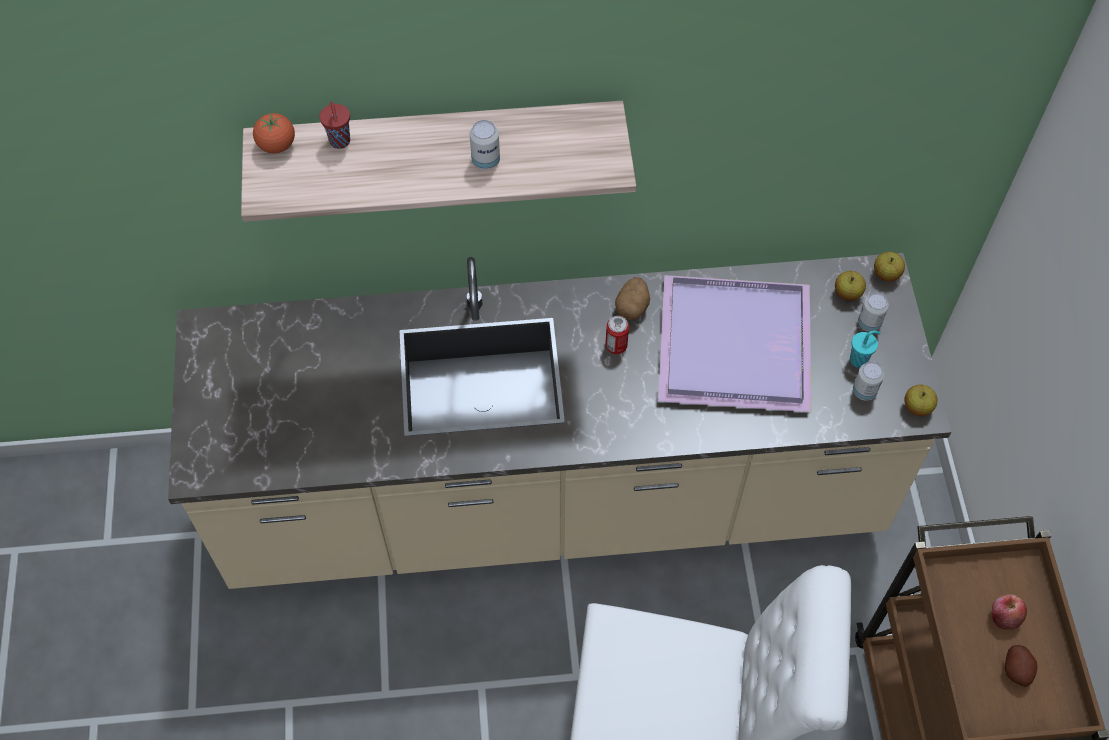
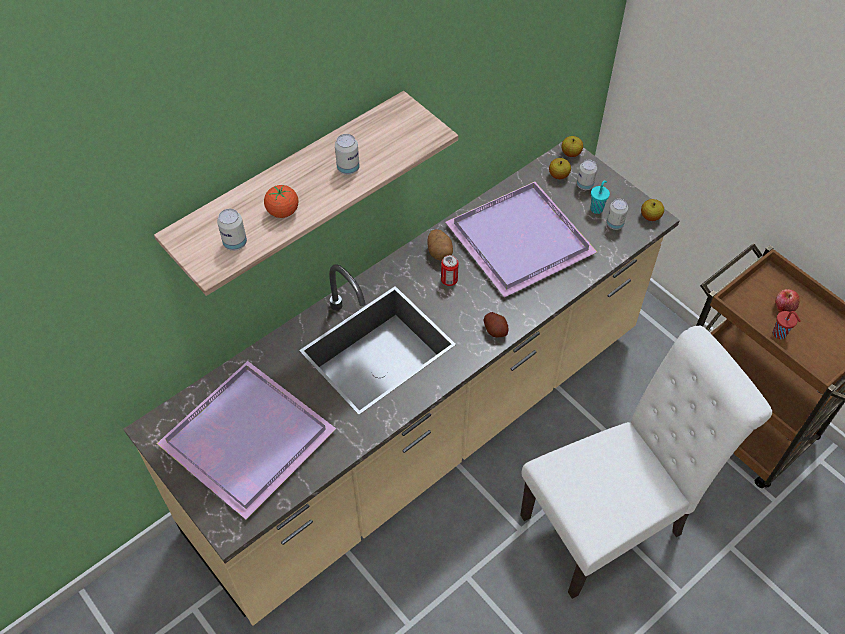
camera: 35 degrees left, 5 degrees down
tomato [253,113,295,153] -> tomato moved to [264,185,298,218]
red cup [319,102,350,149] -> red cup moved to [773,311,800,339]
potato [1005,645,1038,687] -> potato moved to [484,312,509,337]
none -> purple tray [157,361,336,519]
none -> can [217,209,247,251]

